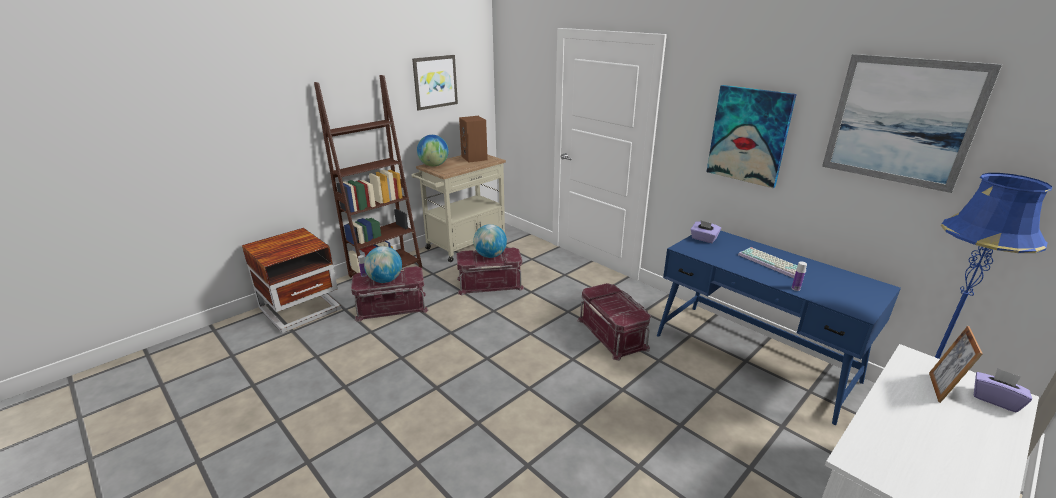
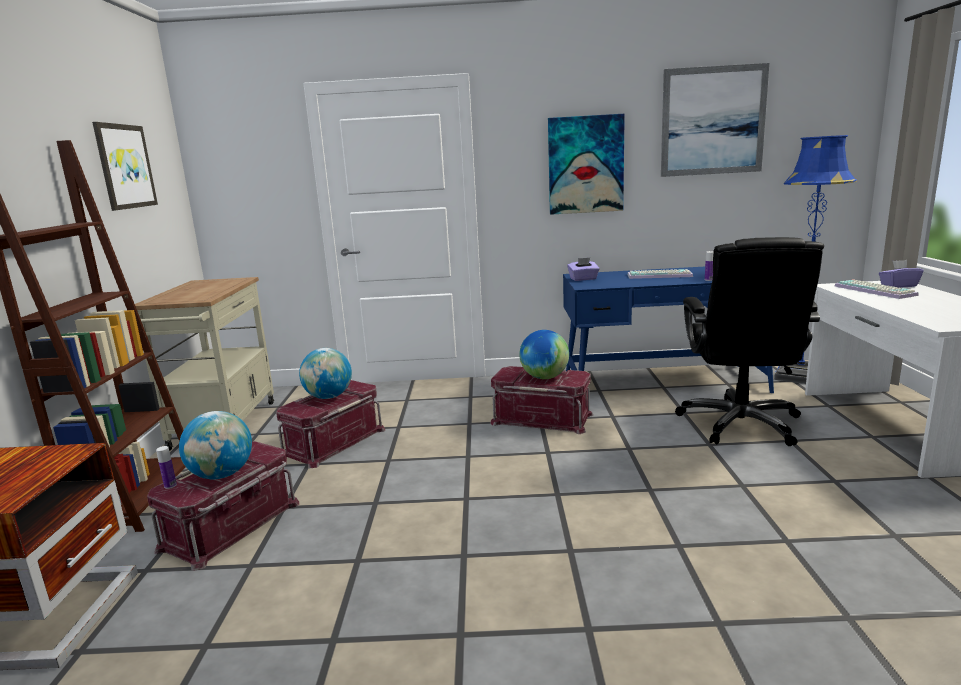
camera: 45 degrees left, 10 degrees down
globe [417,135,449,166] -> globe moved to [519,330,569,379]
brown speaker [459,116,488,163] -> none
picture frame [929,326,983,403] -> keyboard [835,279,919,299]
none -> black office chair [675,237,824,446]

